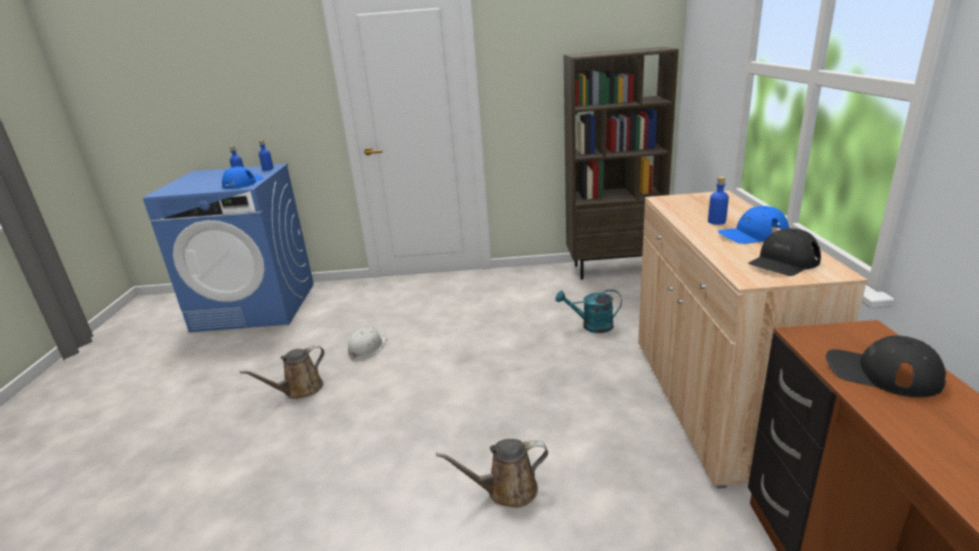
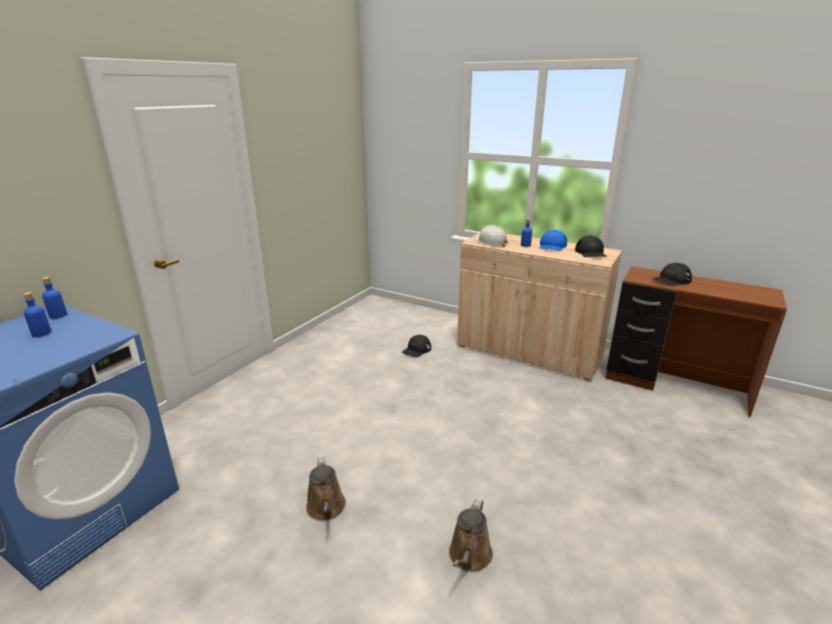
camera: 60 degrees left, 0 degrees up
blue cap [222,166,263,189] -> none
white hard hat [347,327,387,359] -> white hard hat moved to [474,225,508,247]
brown watering can [436,439,548,508] -> brown watering can moved to [449,498,493,572]
turquoise watering can [556,289,622,333] -> black cap [402,335,431,357]
brown bookcase [564,47,679,280] -> none

